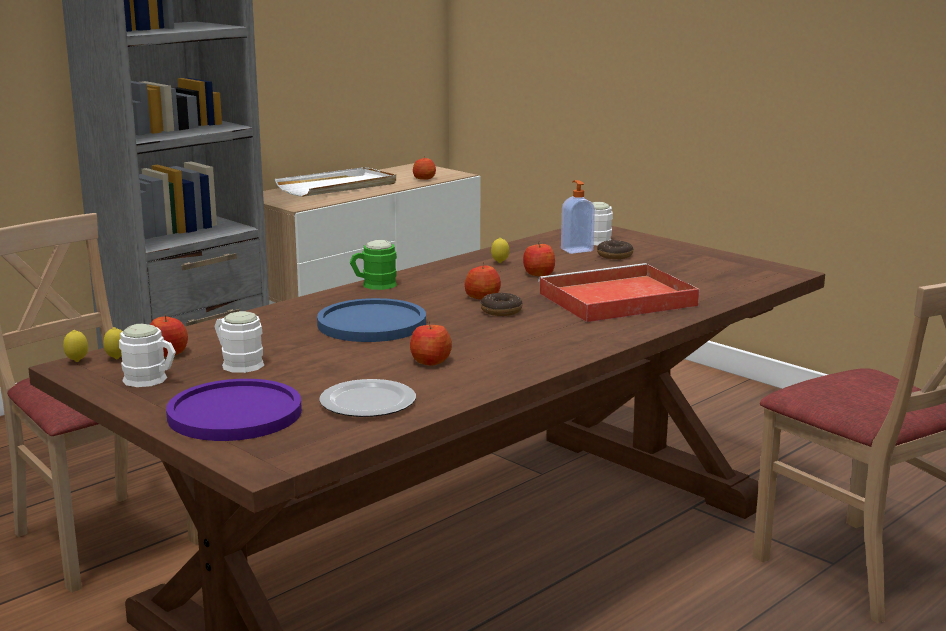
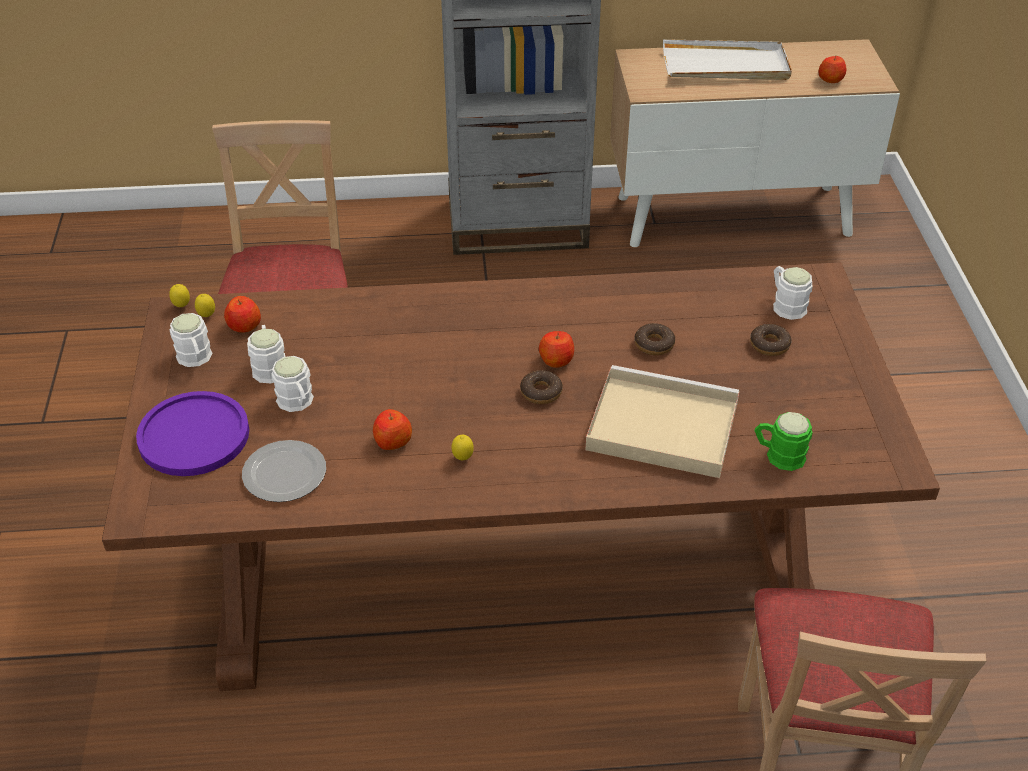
camera: 40 degrees right, 25 degrees up
blue plate [317,298,426,342] -> none
green mug [350,240,397,290] -> green mug moved to [755,412,813,471]
lemon [491,238,509,263] -> lemon moved to [451,435,474,460]
apple [523,242,555,276] -> donut [635,323,675,355]
red tray [538,263,700,322] -> beige tray [585,365,739,478]
soap dispenser [561,180,595,254] -> none
none -> white mug [271,356,314,412]

